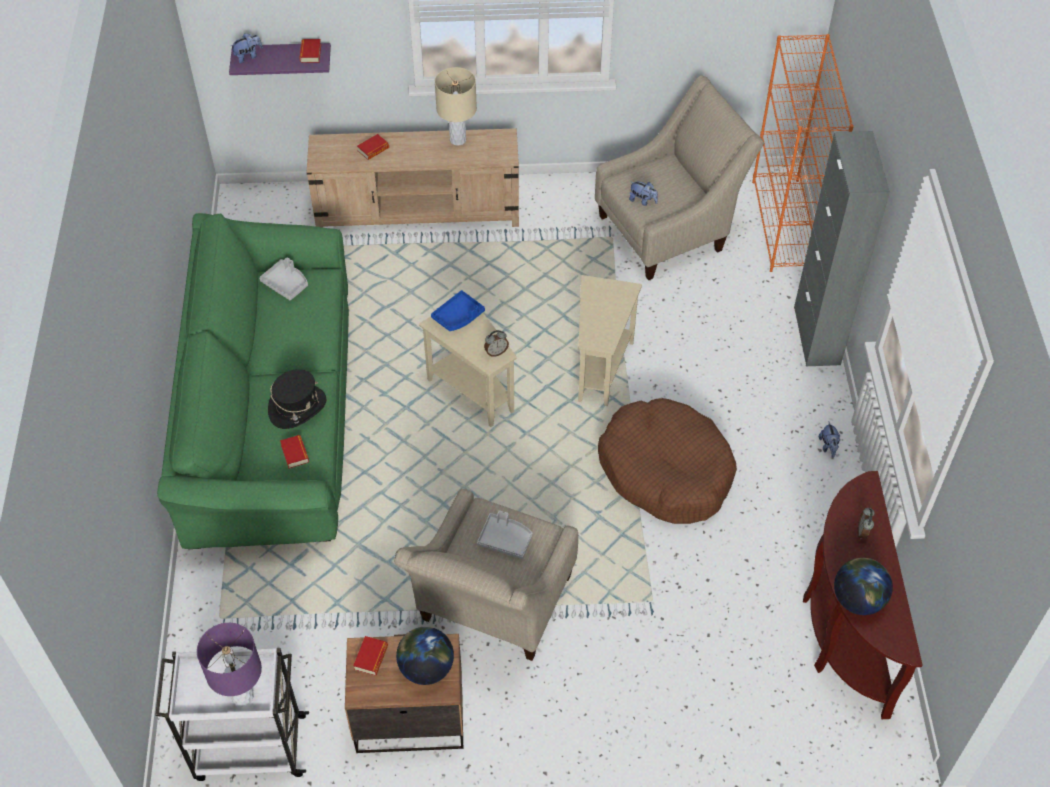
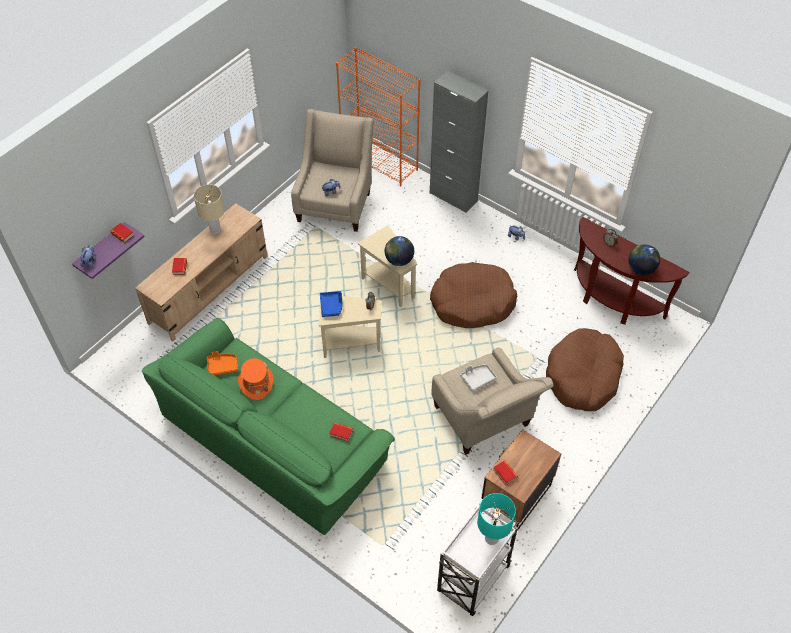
camera: 50 degrees left, 0 degrees up
purple table lamp [197,623,262,706] -> turquoise table lamp [477,493,516,545]
grey tray [259,257,308,300] -> orange tray [207,351,238,375]
black hat [268,369,326,429] -> none
globe [396,627,454,685] -> globe moved to [385,236,414,266]
none -> orange hat [238,358,273,400]
none -> brown dog bed [546,328,624,411]

